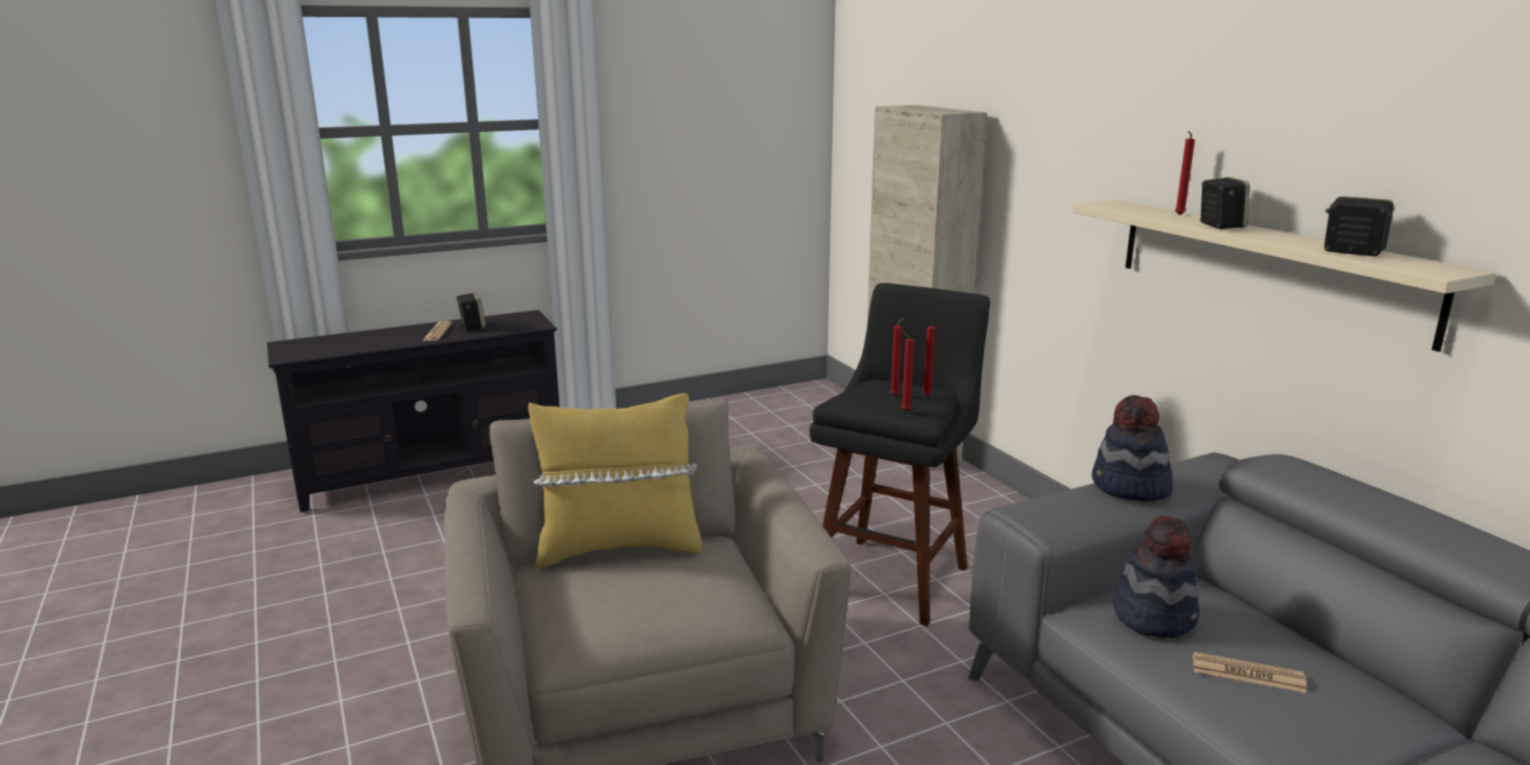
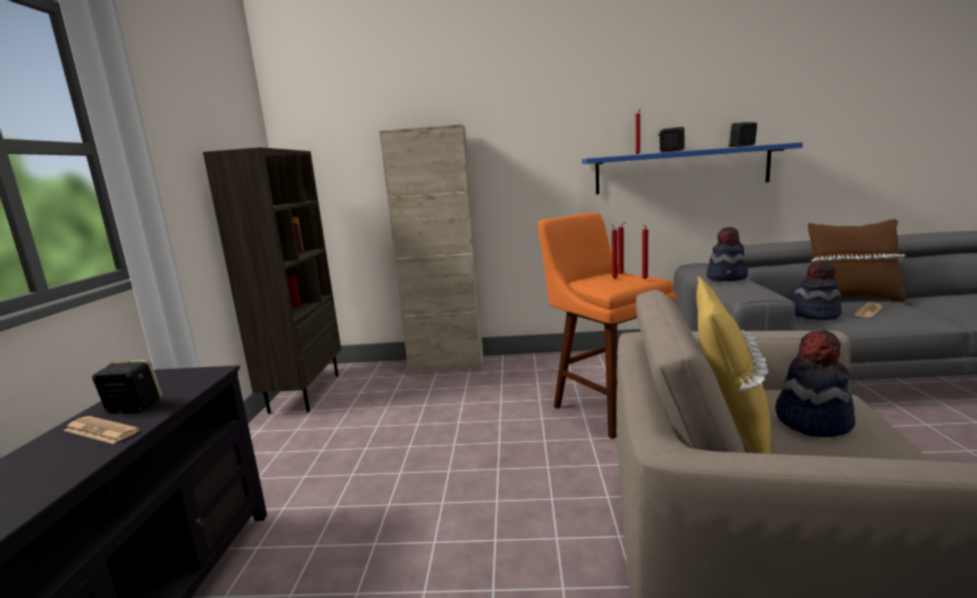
camera: 60 degrees left, 5 degrees down
black stool [809,283,990,626] -> orange stool [537,212,675,439]
beige shelf [1073,200,1497,352] -> blue shelf [582,142,803,194]
none -> brown bookcase [203,147,341,414]
none -> hat [775,330,855,437]
none -> brown pillow [808,219,906,302]

